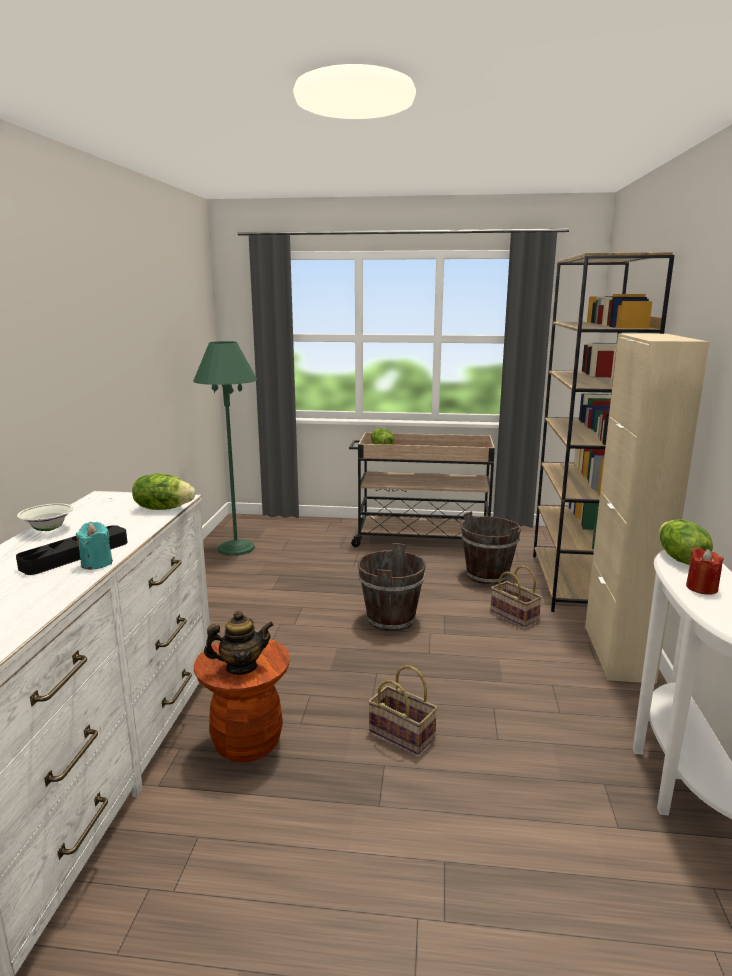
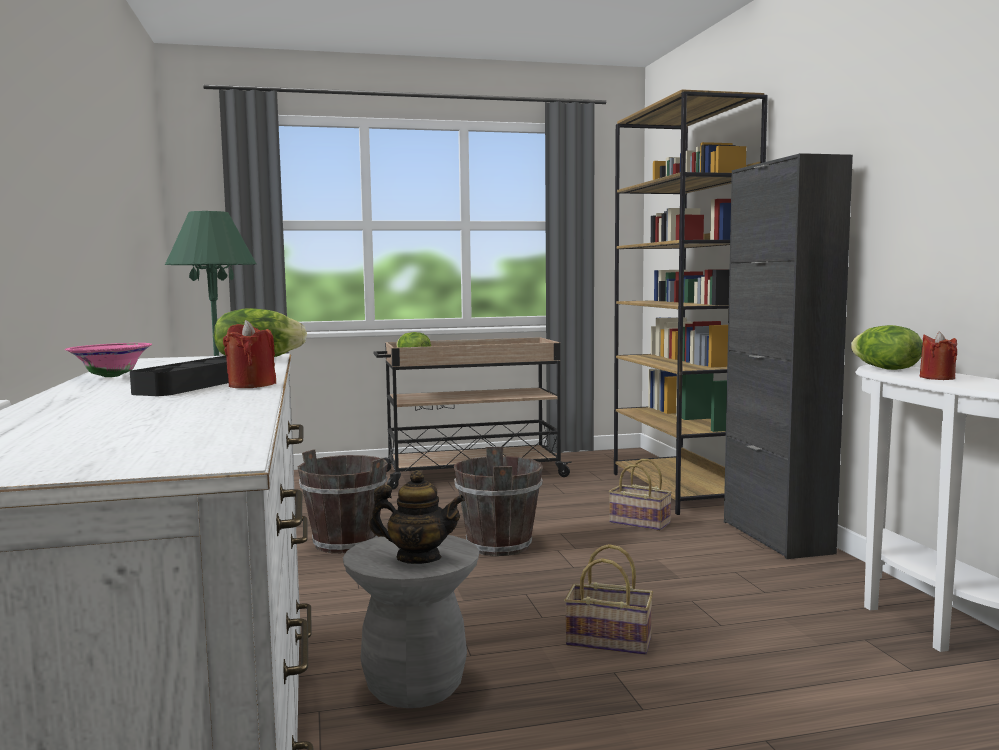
camera: 20 degrees left, 10 degrees down
white bowl [17,503,74,531] -> pink bowl [65,343,152,377]
turquoise candle [76,522,113,570] -> red candle [223,320,276,388]
brown stool [194,639,290,763] -> grey stool [343,535,479,708]
teapot [204,610,274,675] -> teapot turned 45 degrees clockwise [369,470,465,564]
brown bucket [461,511,521,585] -> brown bucket moved to [298,449,388,553]
beige cabinet [585,333,709,684] -> black cabinet [724,153,853,559]

